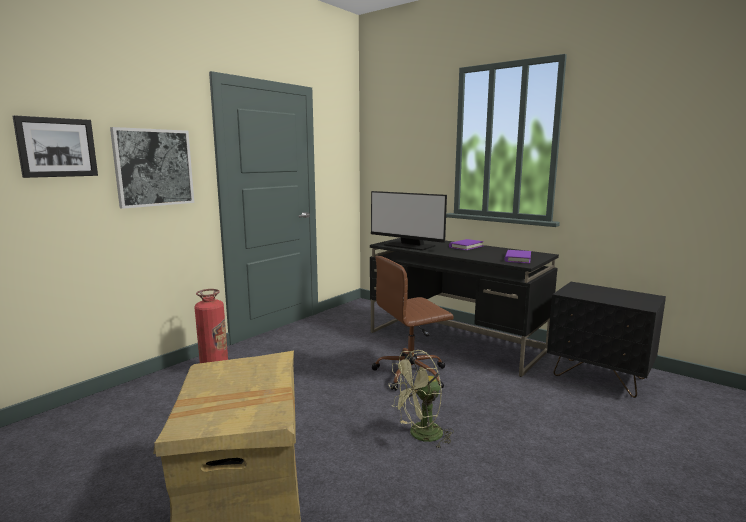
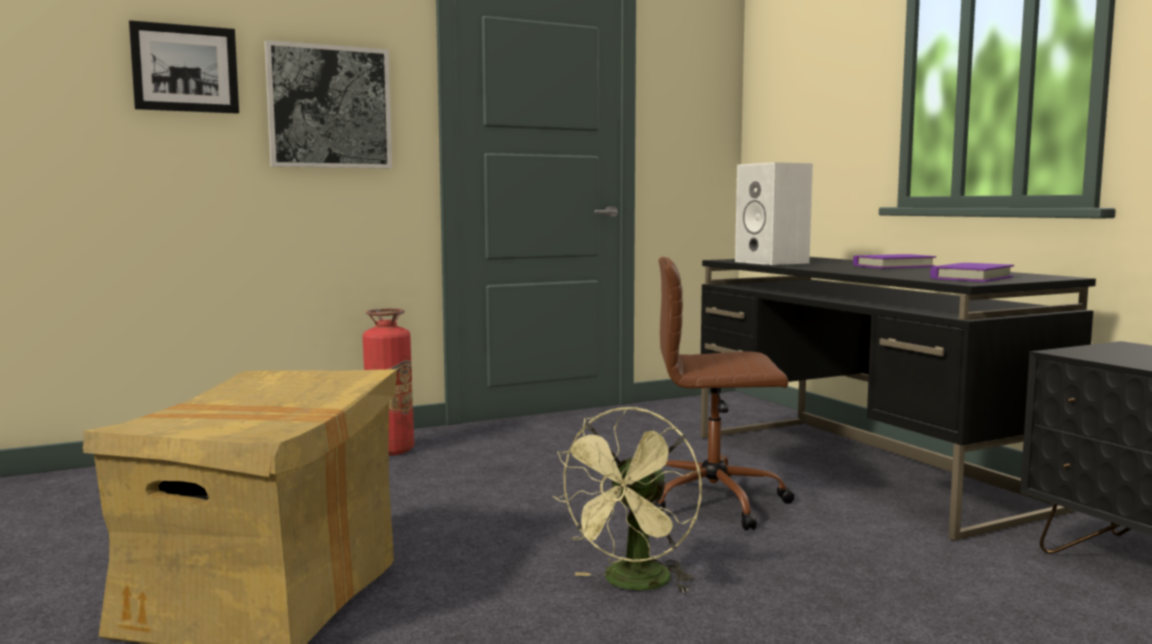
camera: 25 degrees right, 5 degrees down
monitor [371,191,447,251] -> white speaker [735,162,813,265]
green fan [389,350,454,449] -> green fan turned 60 degrees counterclockwise [552,407,702,593]

